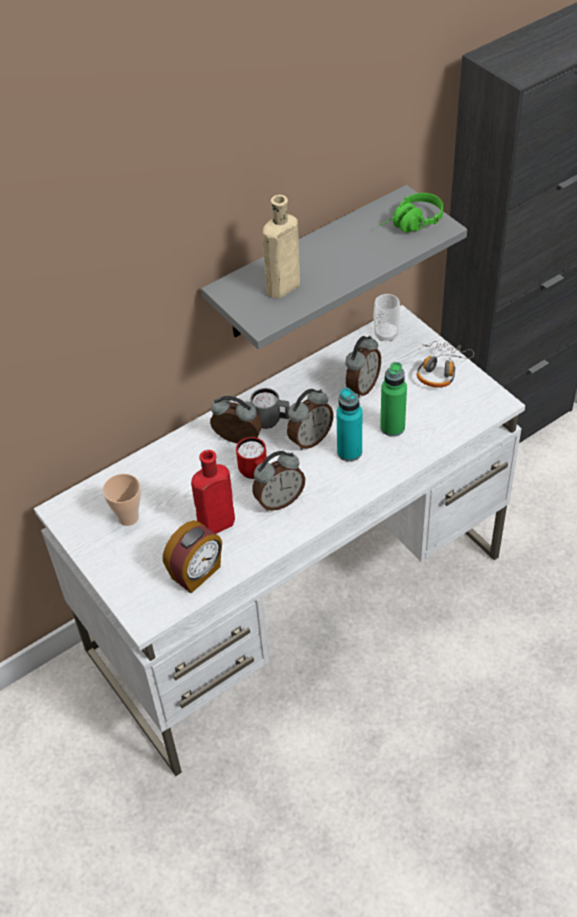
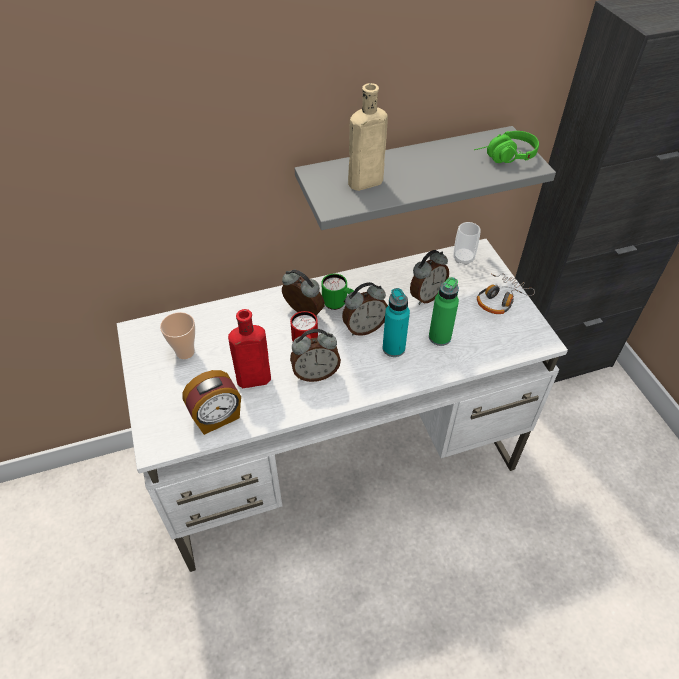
camera: 15 degrees right, 0 degrees up
grey mug [250,388,290,429] -> green mug [321,274,354,310]

